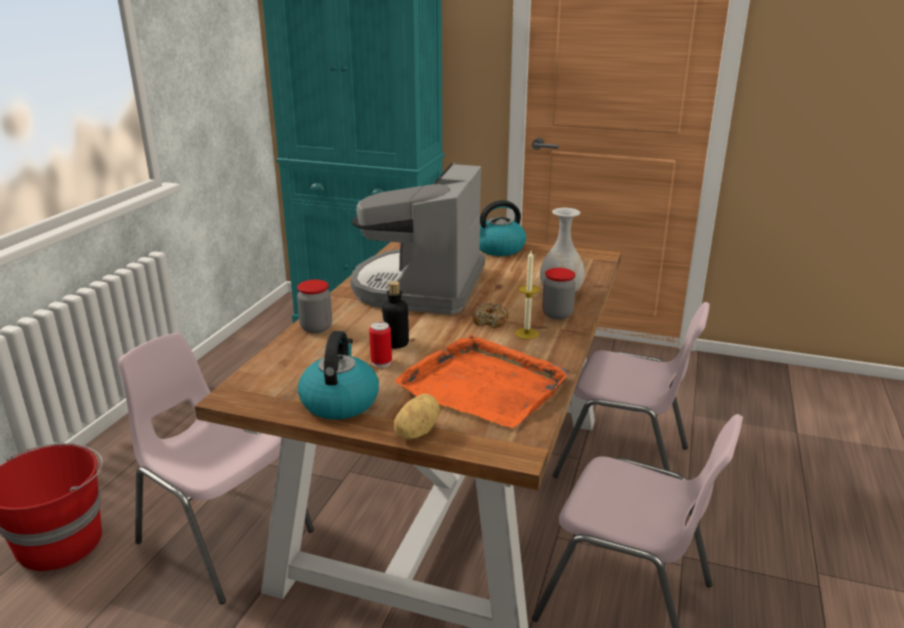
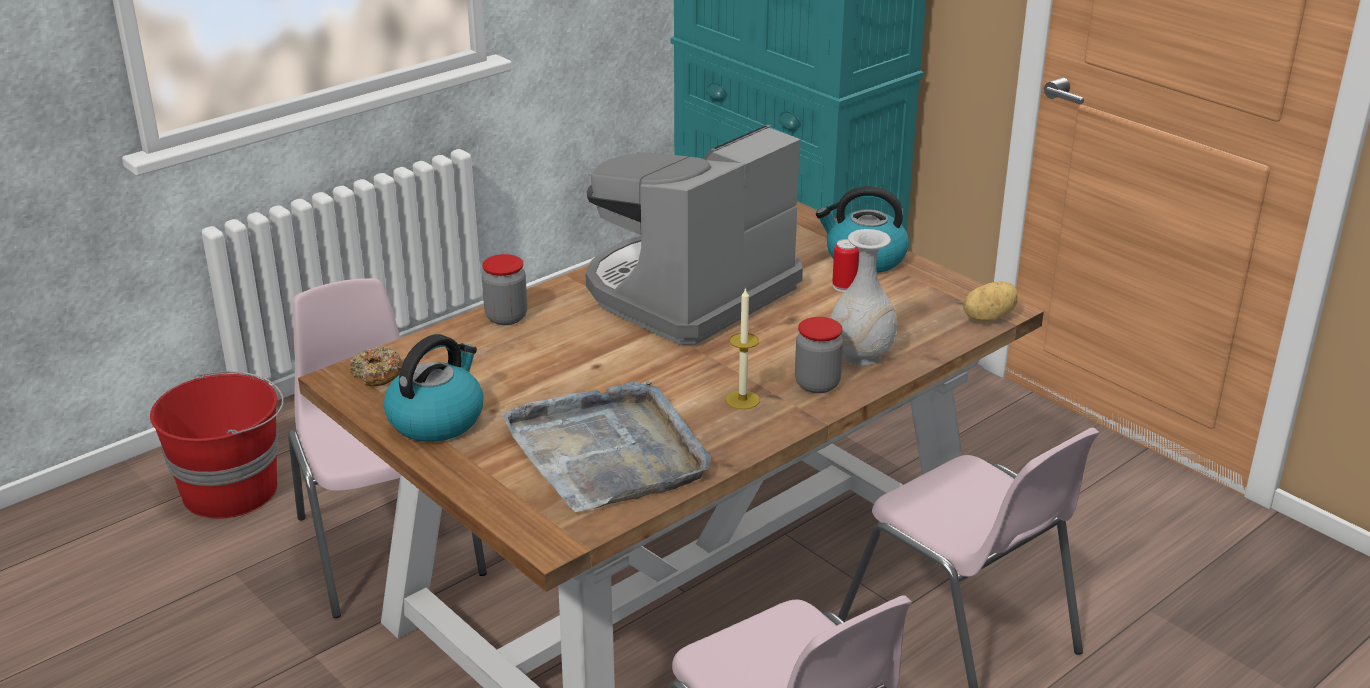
camera: 30 degrees right, 5 degrees up
can [369,322,392,367] -> can moved to [832,239,859,292]
bottle [382,281,409,349] -> none
orange tray [394,334,569,428] -> grey tray [501,381,711,512]
potato [394,394,440,439] -> potato moved to [963,281,1018,322]
donut [472,302,509,328] -> donut moved to [350,347,403,386]

